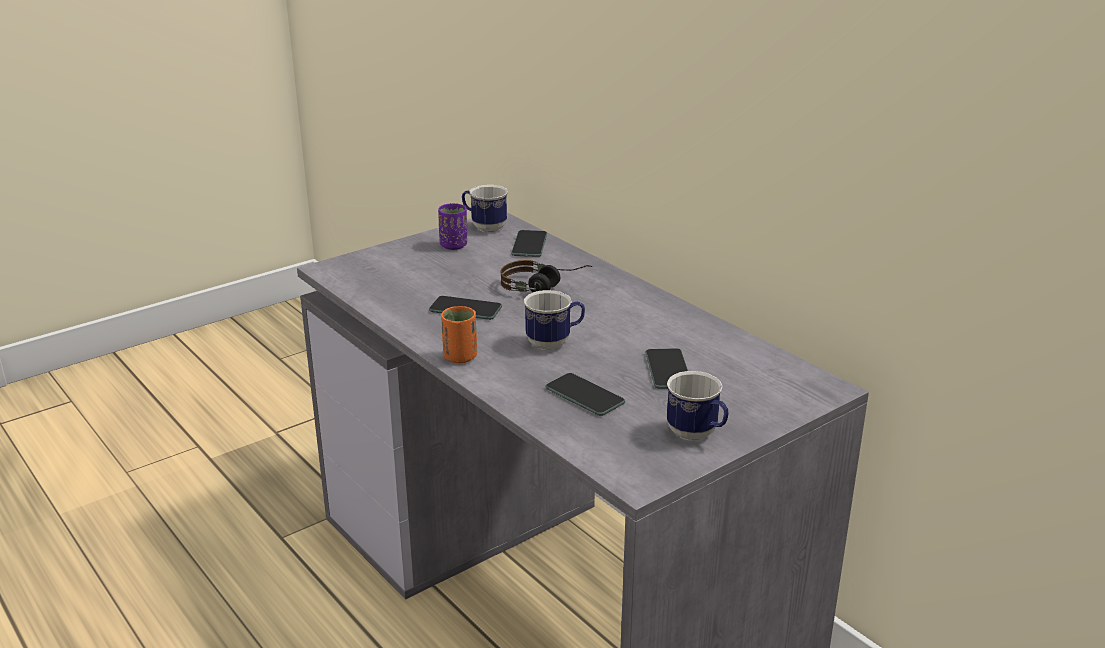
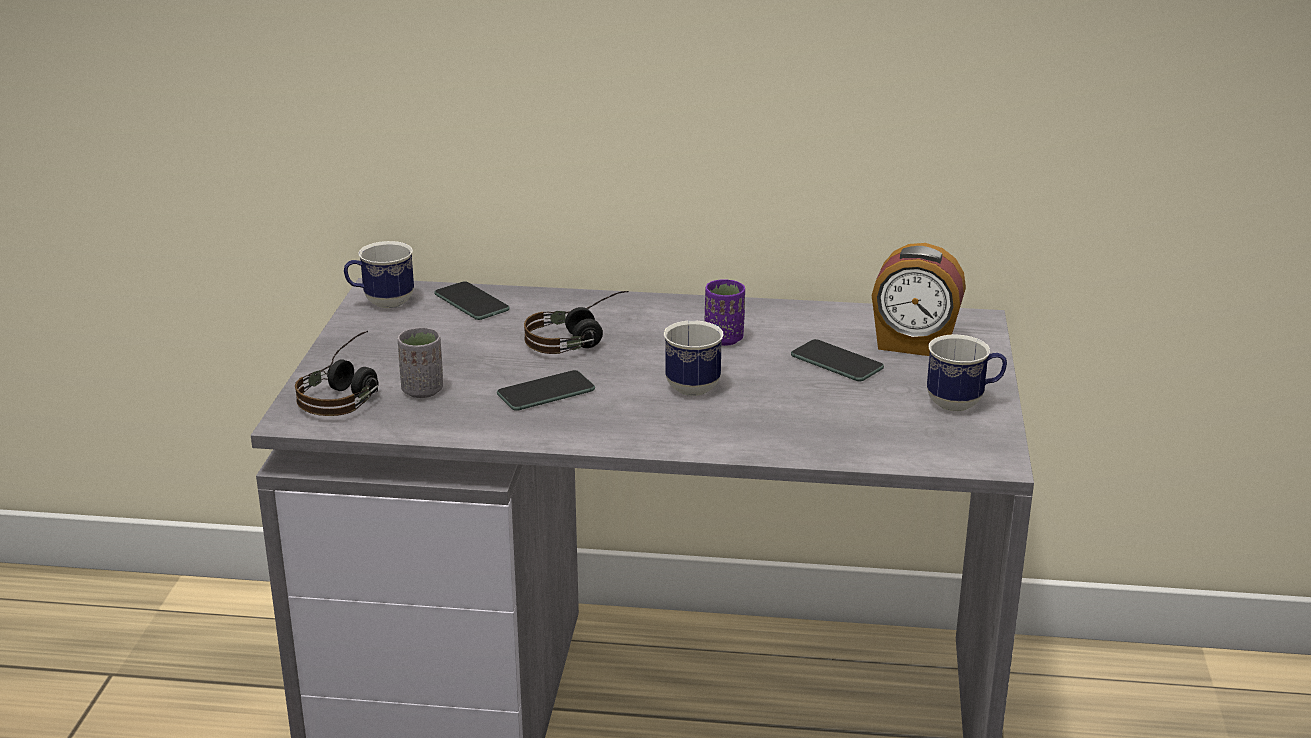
camera: 45 degrees left, 0 degrees up
purple cup [438,203,467,250] -> purple cup moved to [705,279,745,346]
orange cup [441,306,477,363] -> none
phone [546,373,625,416] -> none
none -> headphones [295,331,379,416]
none -> grey cup [397,328,443,398]
none -> alarm clock [871,243,966,356]

